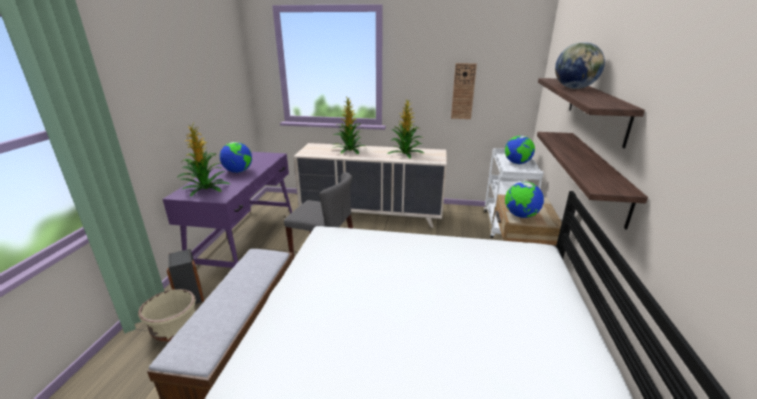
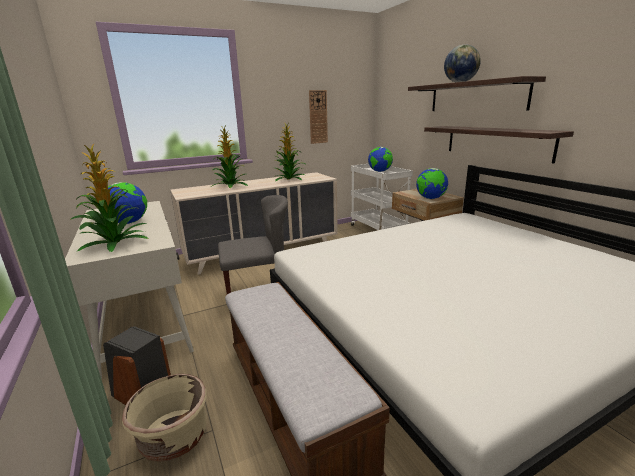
camera: 35 degrees left, 5 degrees down
purple desk [163,152,292,268] -> white desk [65,201,194,379]

